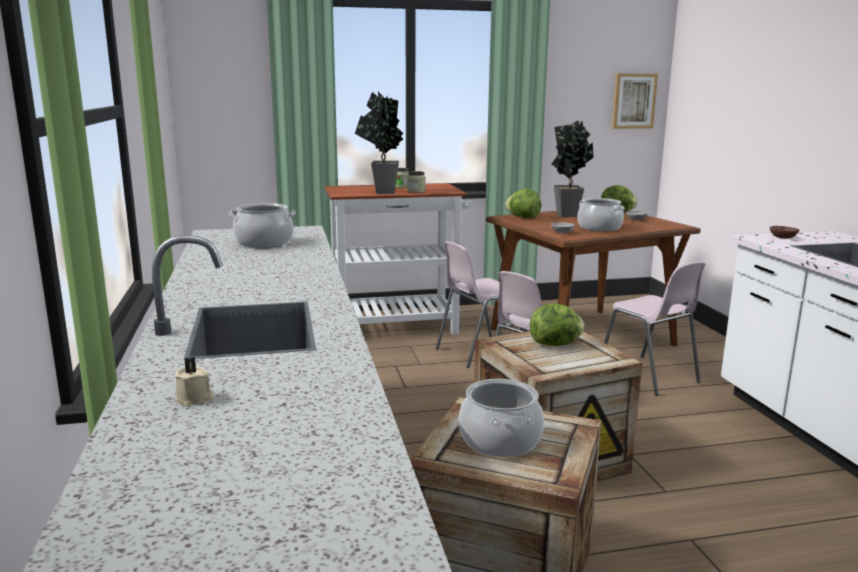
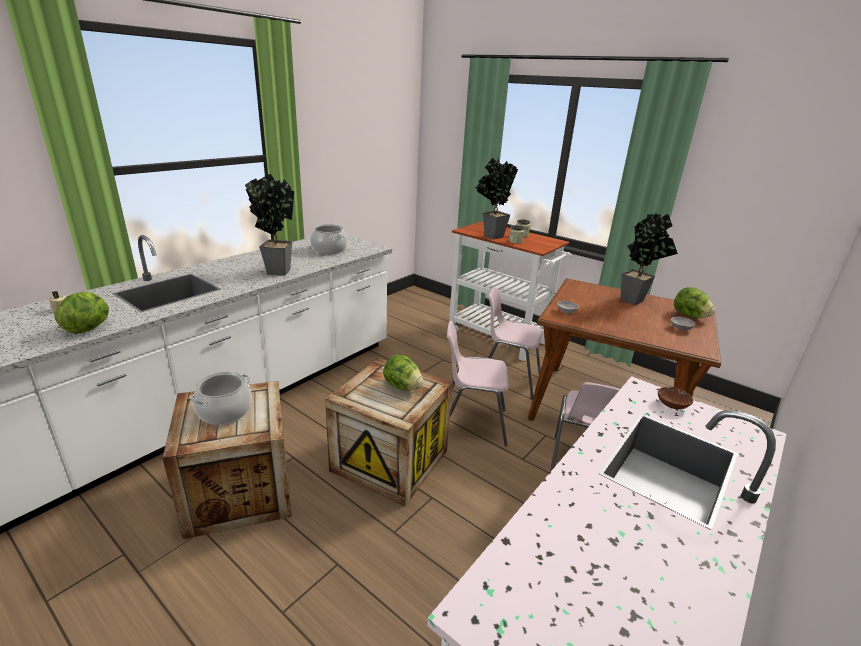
camera: 50 degrees right, 10 degrees up
lettuce [505,189,541,218] -> lettuce moved to [54,292,109,334]
cooking pot [577,198,624,232] -> none
picture [612,73,658,129] -> none
none -> potted plant [245,173,294,276]

